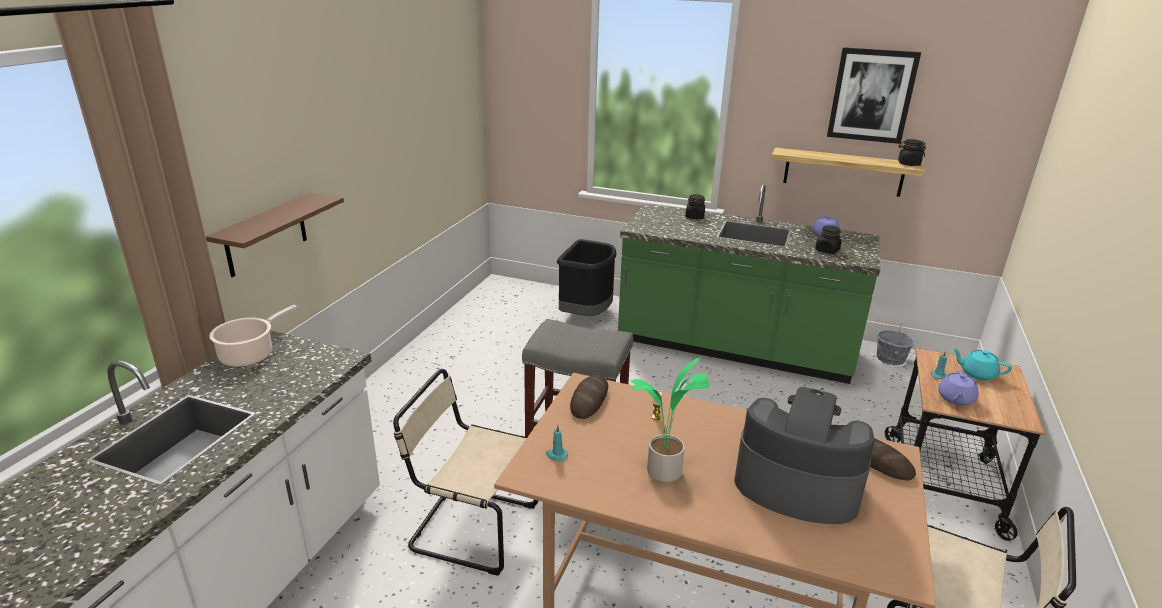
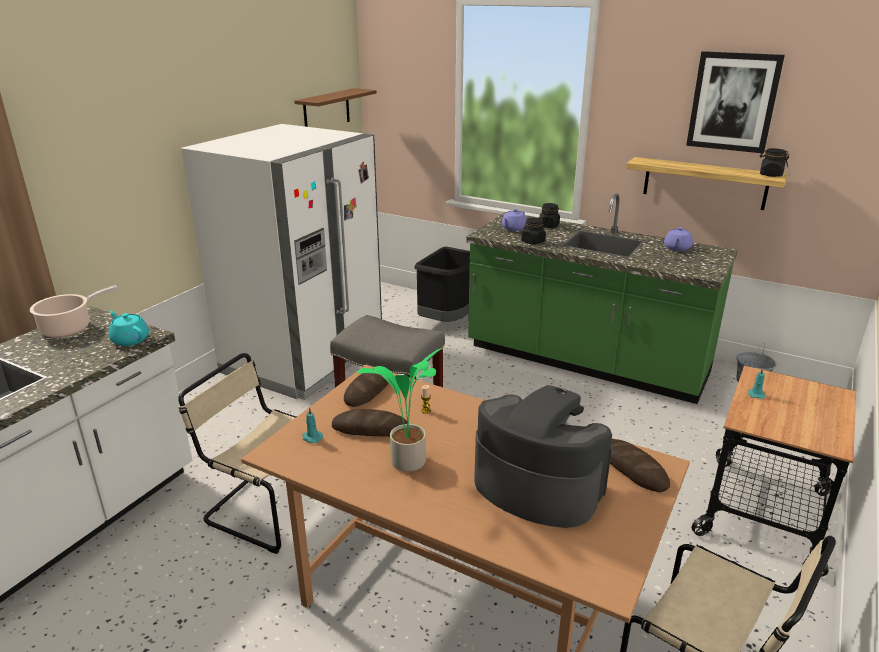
camera: 10 degrees right, 0 degrees up
brown shelf [206,193,344,277] -> brown shelf moved to [294,88,377,127]
black jar [815,225,842,254] -> black jar moved to [521,217,546,245]
purple teapot [938,370,979,406] -> purple teapot moved to [502,209,527,231]
turquoise teapot [952,348,1012,381] -> turquoise teapot moved to [109,311,149,346]
none -> white fridge [181,124,382,400]
none -> bread [332,409,407,437]

